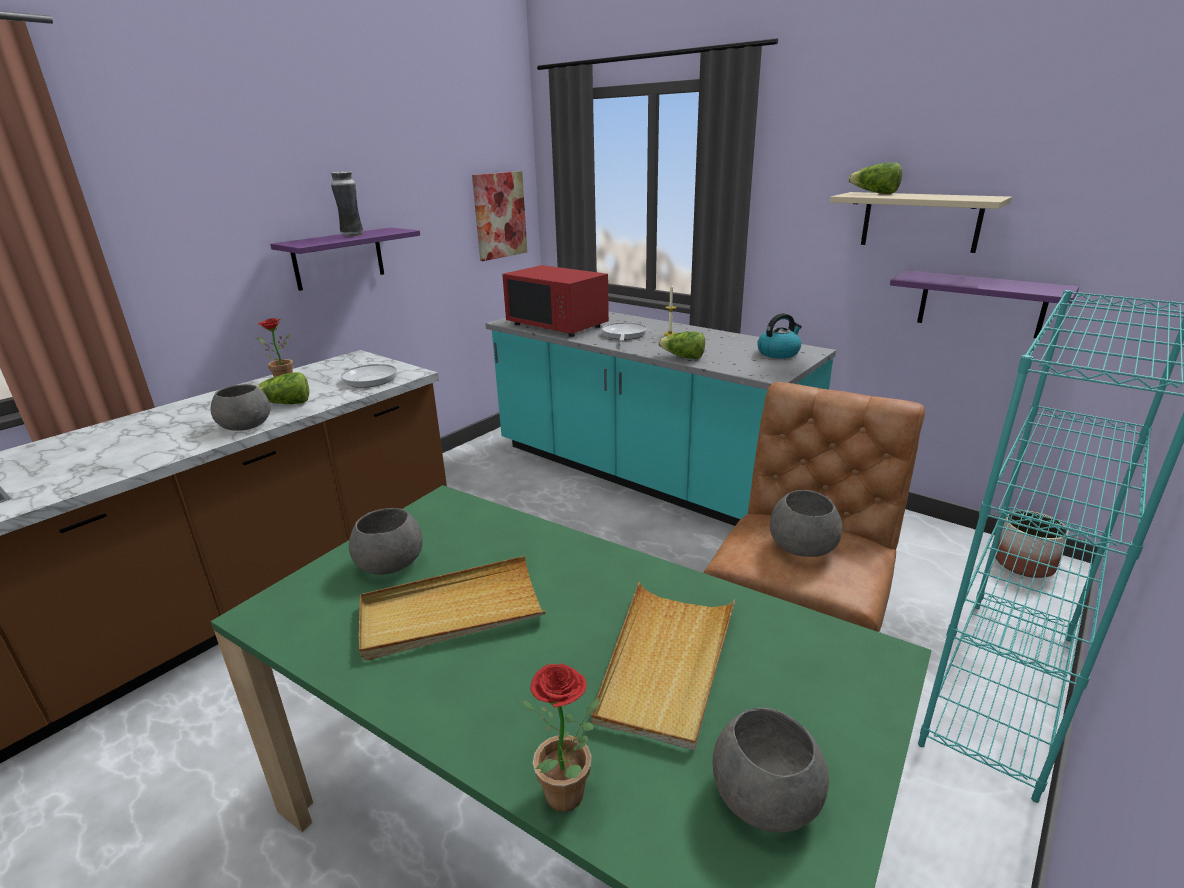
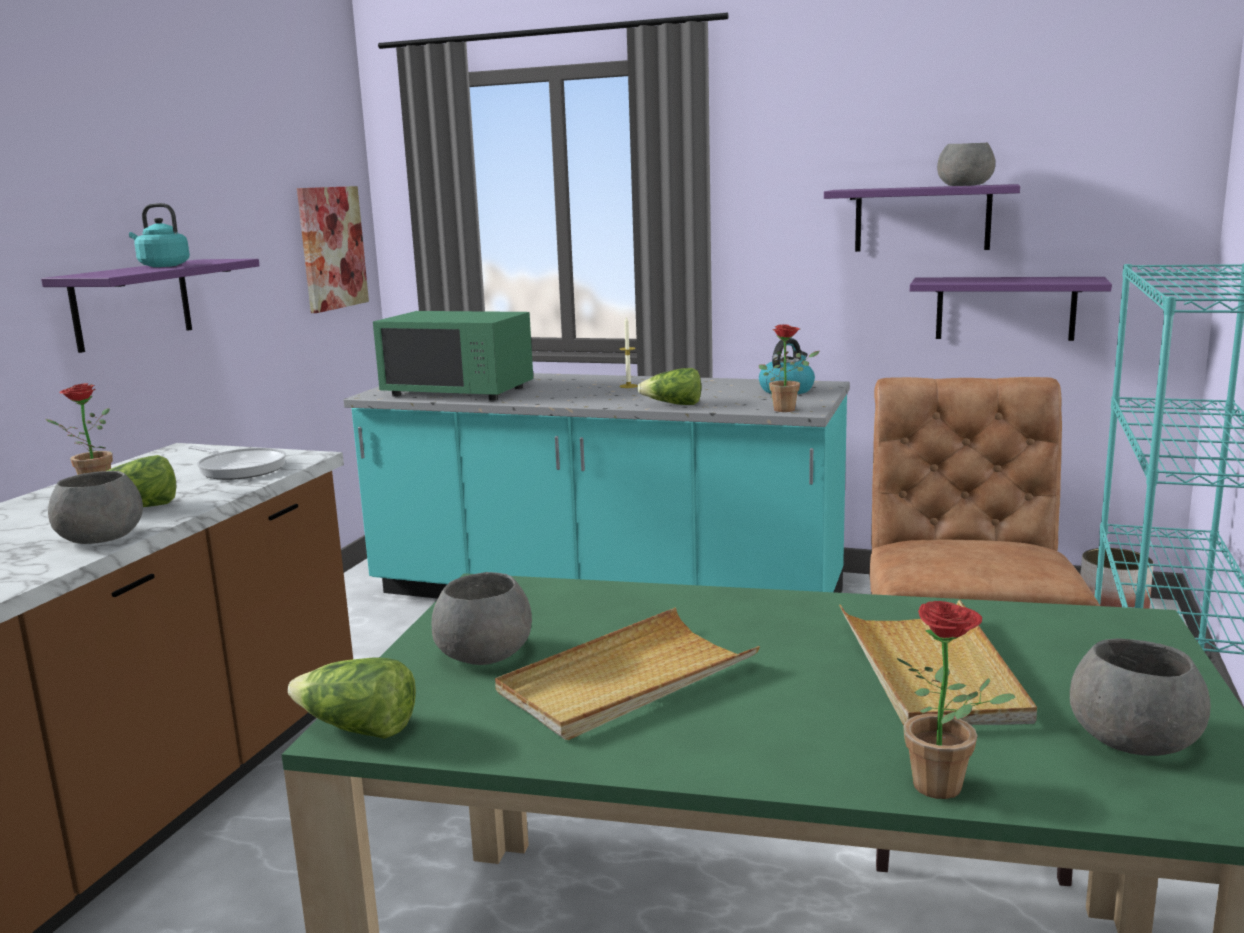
camera: 20 degrees left, 10 degrees down
vase [331,171,363,236] -> turquoise kettle [129,203,190,267]
red microwave [502,265,609,337] -> green microwave [373,311,533,401]
frying pan [602,322,647,341] -> none
grey bowl [770,490,842,557] -> grey bowl moved to [937,142,995,186]
beige shelf [830,192,1012,253] -> purple shelf [824,184,1020,252]
lettuce [848,163,902,194] -> lettuce moved to [288,657,416,739]
none -> potted plant [759,324,820,412]

